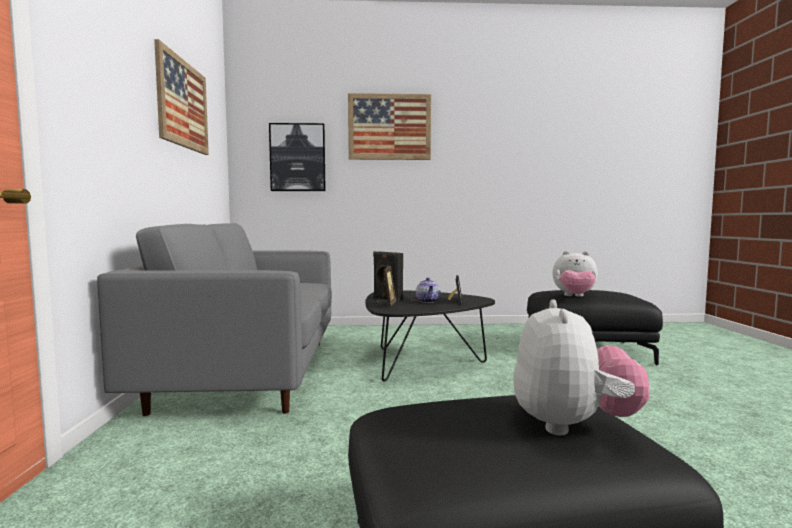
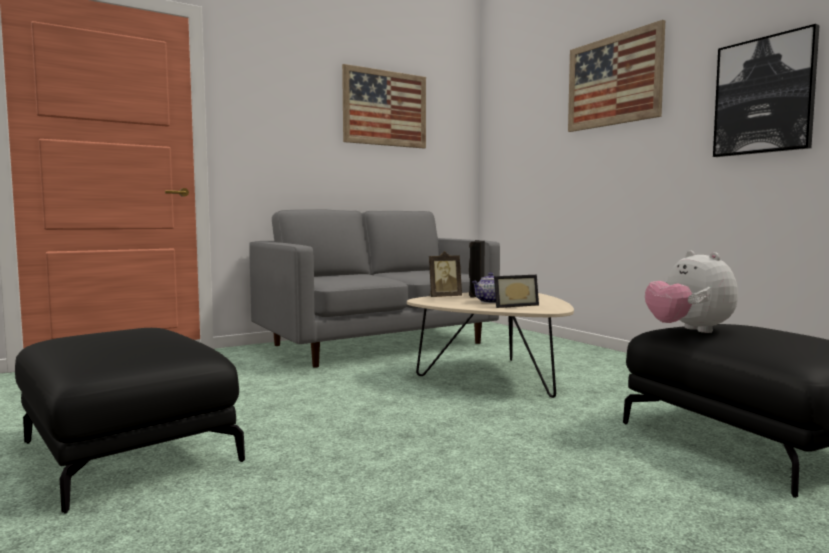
camera: 60 degrees right, 0 degrees up
picture [269,123,326,191] -> picture moved to [713,24,820,157]
black coffee table [365,290,495,382] -> beige coffee table [407,292,574,398]
plush toy [513,299,650,435] -> none

